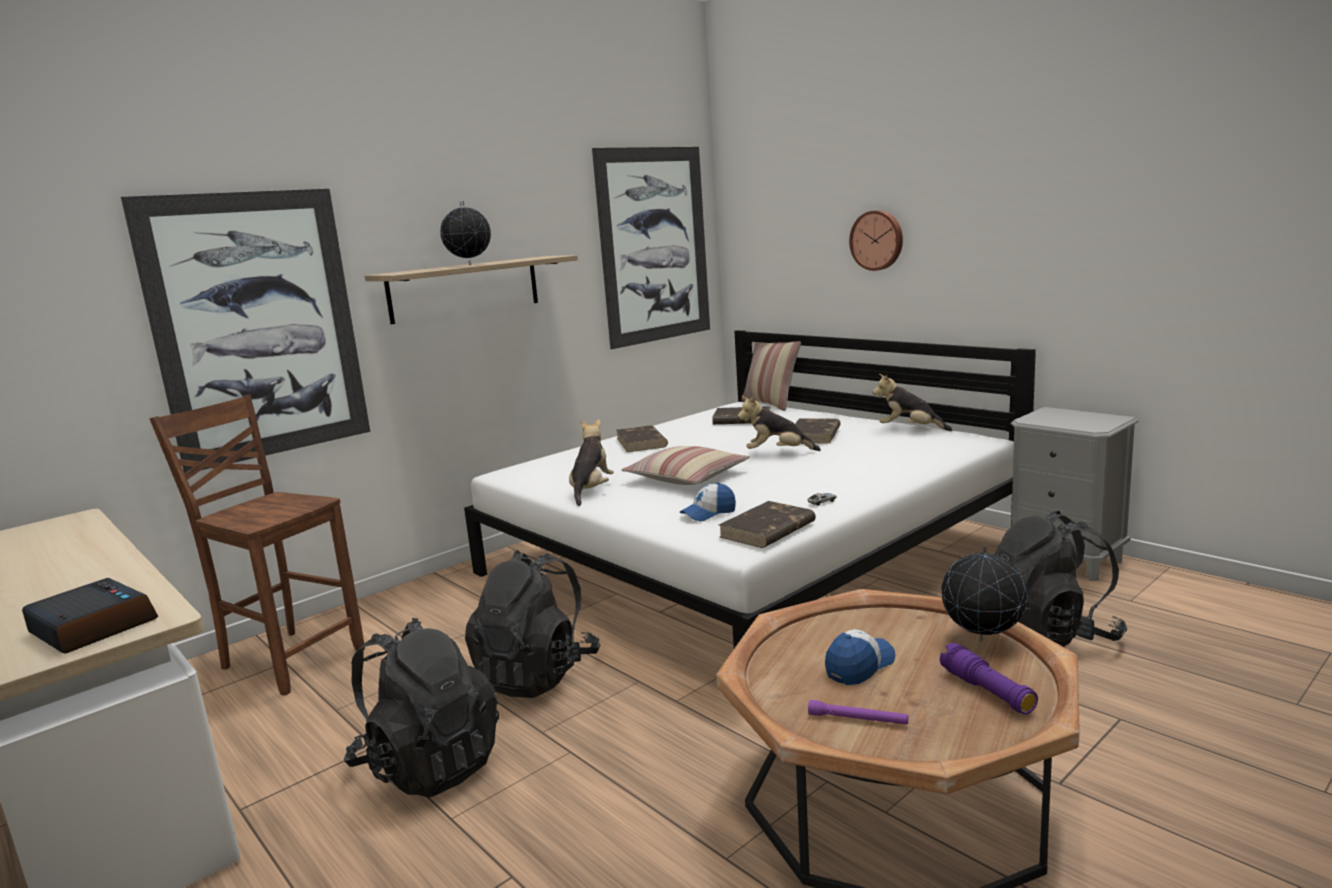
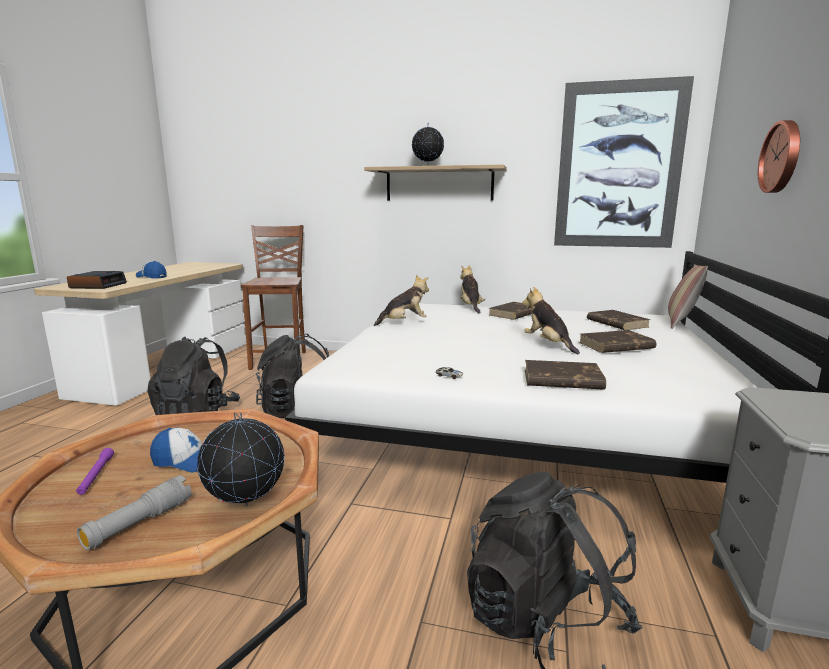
camera: 55 degrees right, 0 degrees up
picture [121,189,370,473] -> none
pillow [621,446,749,485] -> none
cap [680,482,736,521] -> cap moved to [136,261,166,279]
brown book [719,501,816,548] -> brown book moved to [525,360,606,390]
plush toy [873,374,952,431] -> plush toy moved to [460,265,485,313]
purple flashlight [940,643,1038,715] -> grey flashlight [77,475,192,550]

